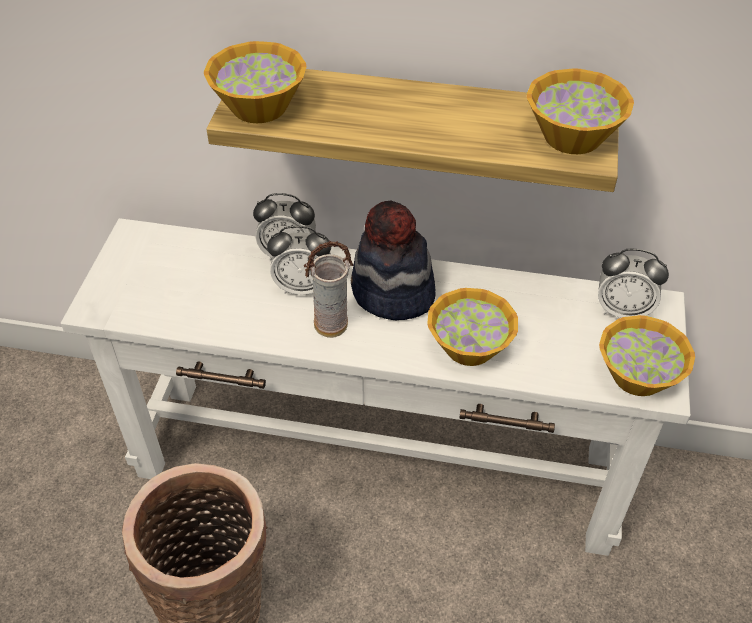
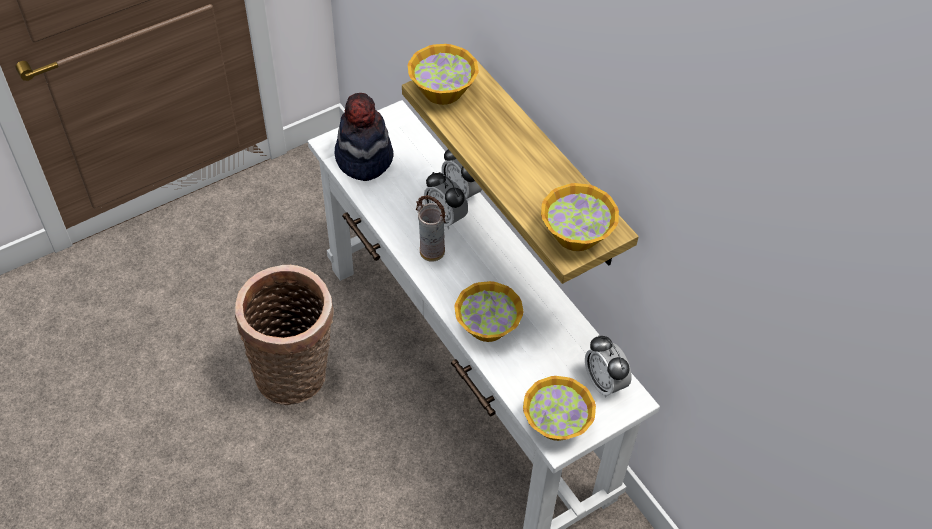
camera: 45 degrees right, 5 degrees up
hat [351,201,435,320] -> hat moved to [334,93,394,181]

